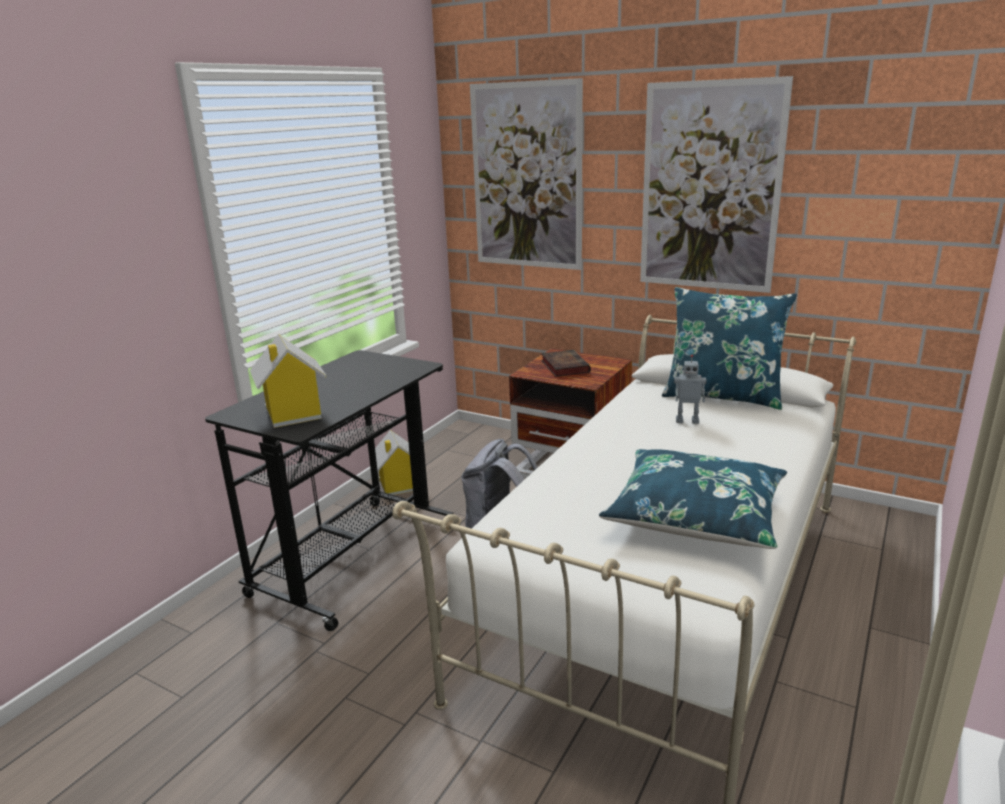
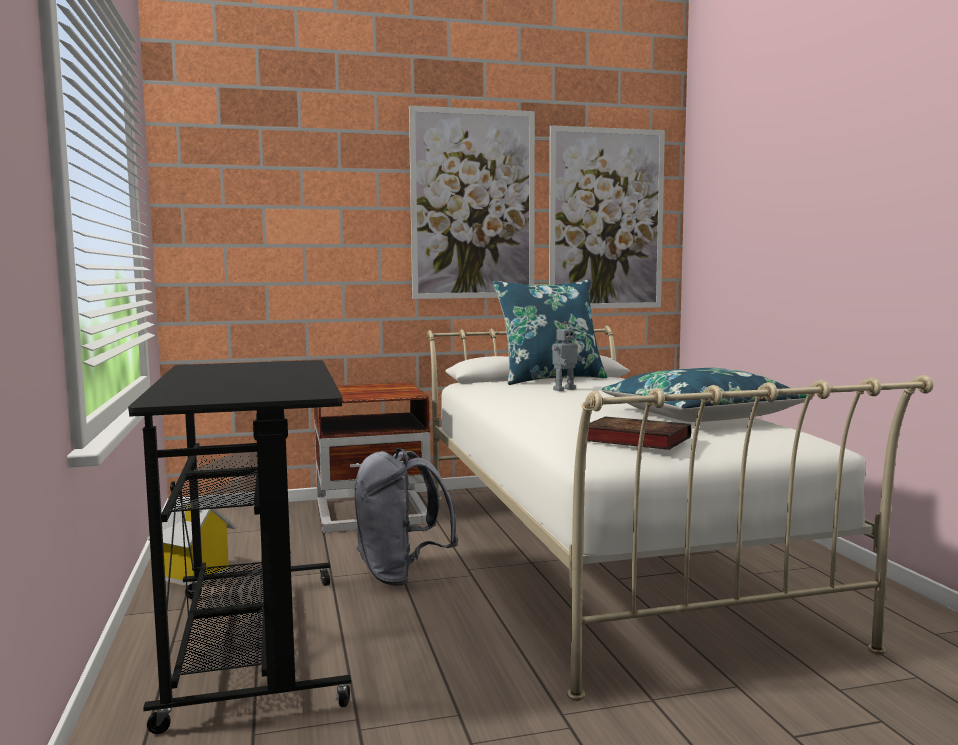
camera: 45 degrees left, 15 degrees down
toy house [250,334,327,428] -> none
picture [470,78,583,270] -> picture moved to [549,125,665,309]
book [541,350,591,377] -> book moved to [587,416,691,450]

